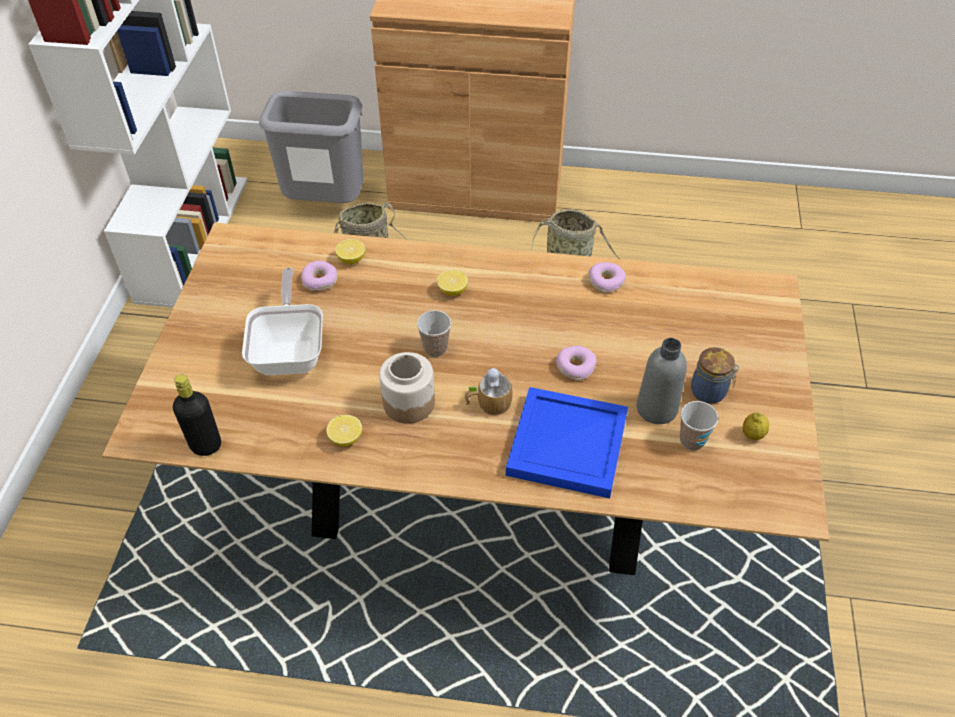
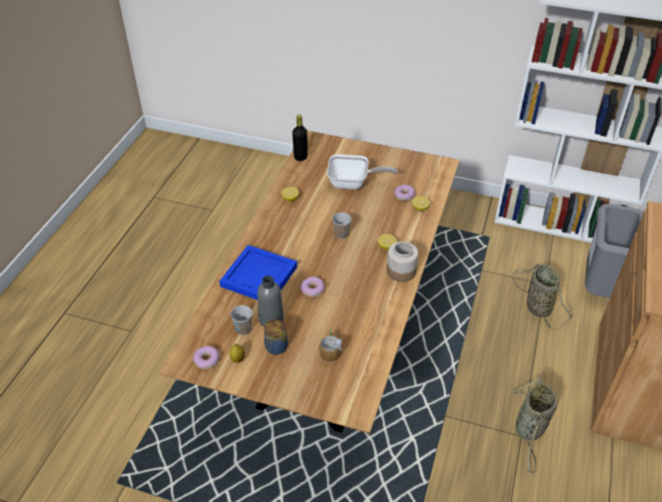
camera: 100 degrees right, 5 degrees down
jar [379,352,435,424] -> jar moved to [387,242,418,282]
mug [465,368,513,415] -> mug moved to [319,329,343,362]
donut [589,262,626,293] -> donut moved to [193,346,219,369]

